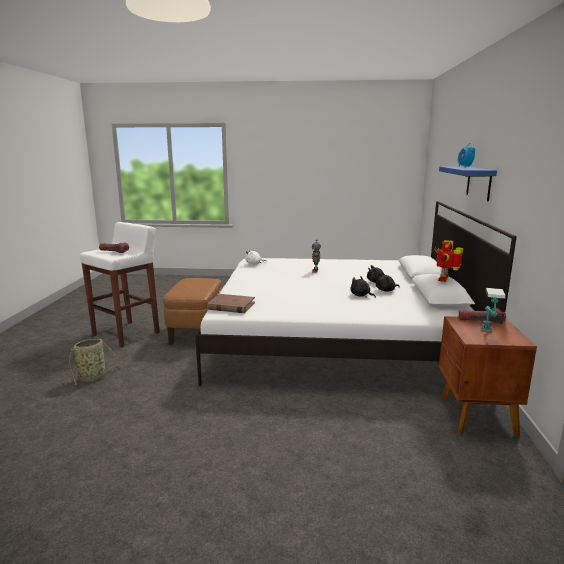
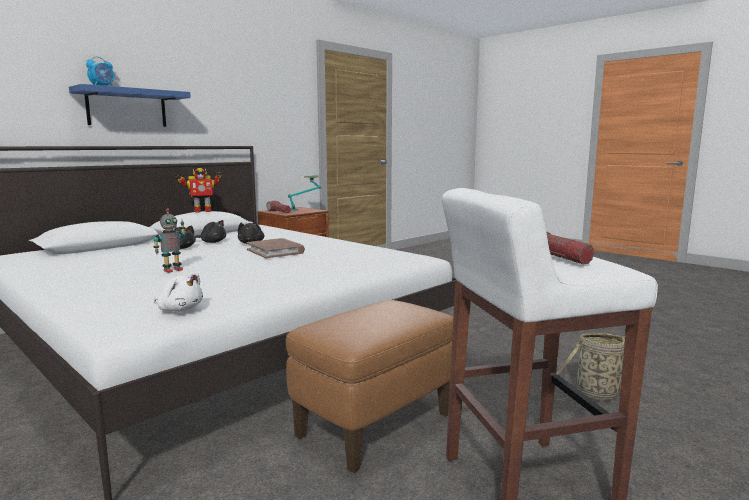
camera: 140 degrees left, 5 degrees down
brown book [207,294,255,313] -> brown book moved to [246,238,305,258]

